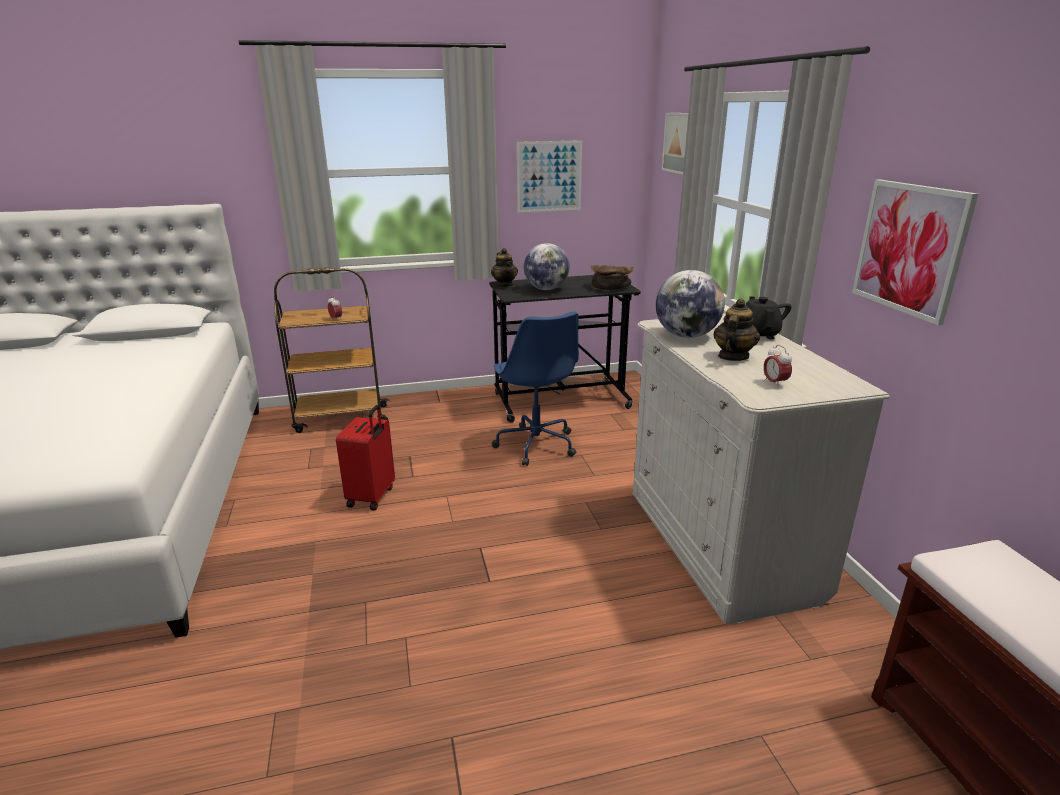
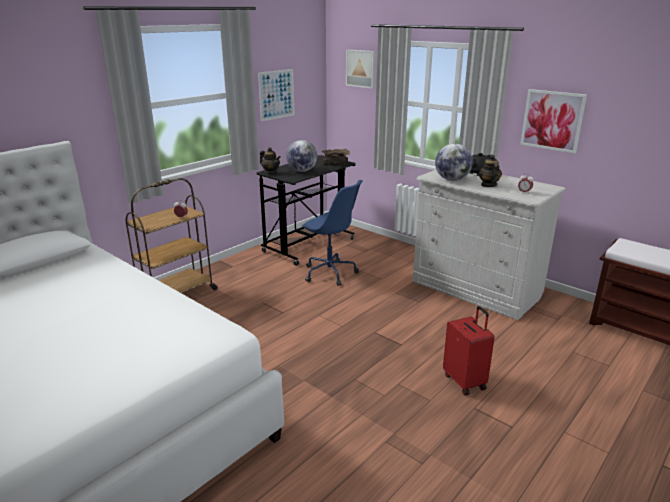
camera: 35 degrees left, 0 degrees up
red suitcase [336,405,395,510] -> red suitcase moved to [443,306,495,395]

